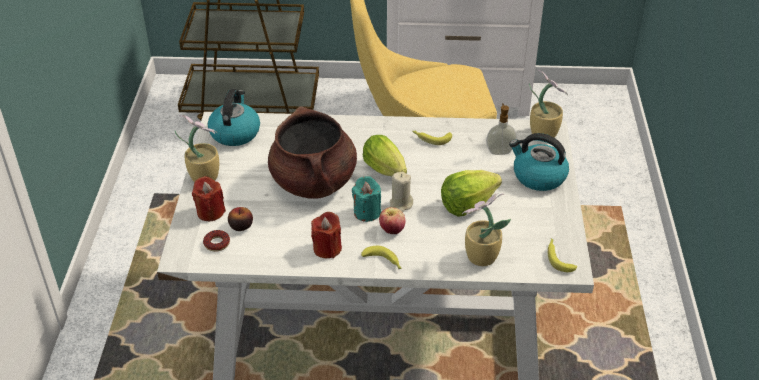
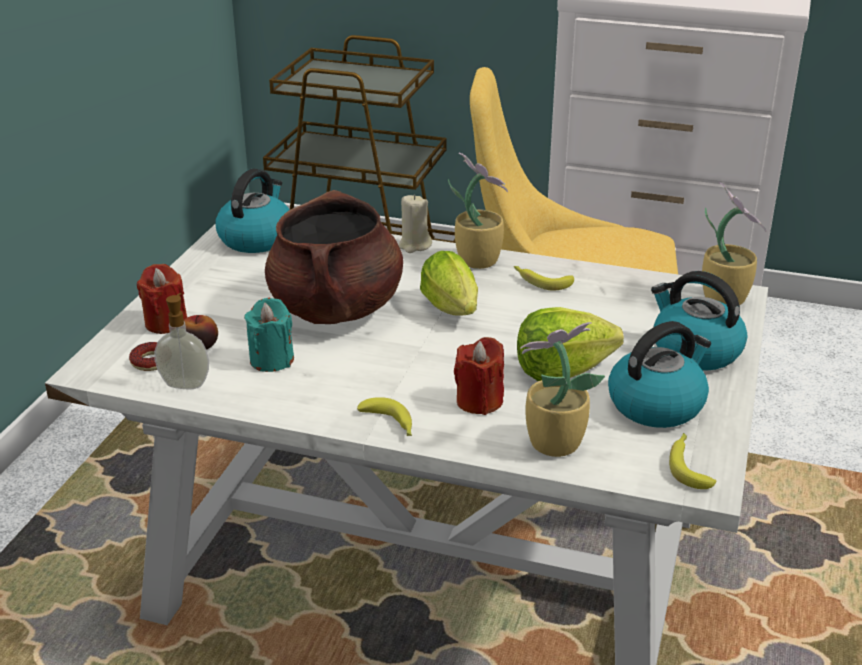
camera: 15 degrees right, 10 degrees down
potted plant [175,115,219,182] -> potted plant moved to [448,153,508,269]
red candle [311,212,342,258] -> red candle moved to [454,337,504,415]
turquoise candle [352,176,381,222] -> turquoise candle moved to [244,298,294,372]
apple [379,207,406,234] -> none
beige candle [390,172,413,212] -> beige candle moved to [398,195,432,253]
soap dispenser [486,103,517,155] -> soap dispenser moved to [154,293,209,389]
none -> kettle [608,321,711,428]

